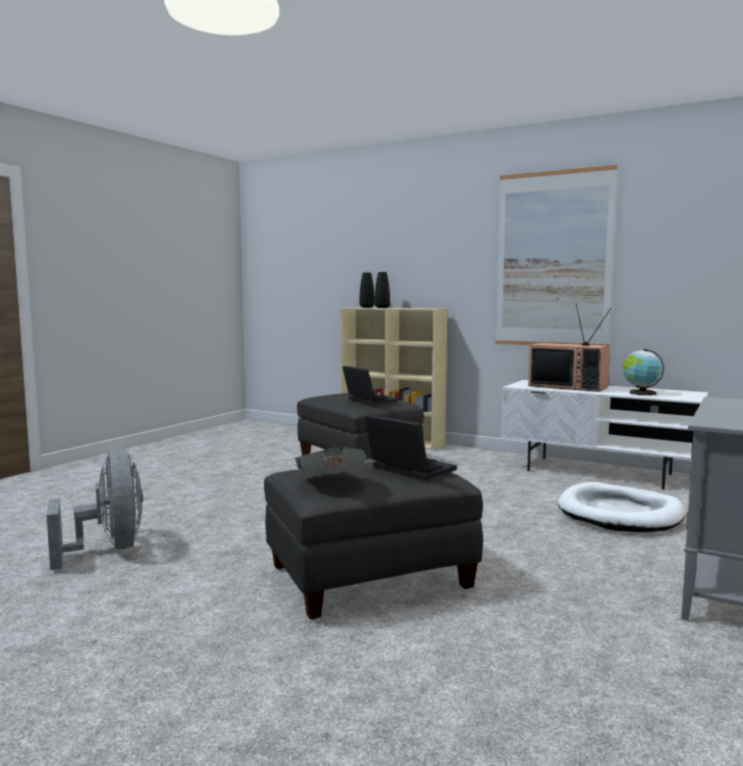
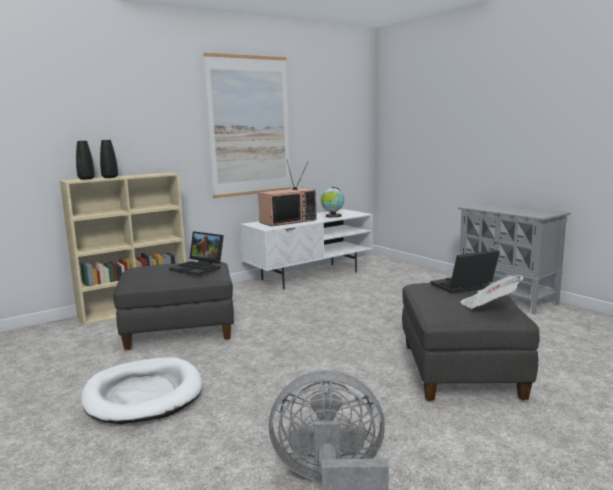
camera: 65 degrees left, 5 degrees up
laptop [342,366,398,405] -> laptop turned 135 degrees counterclockwise [169,231,224,276]
white dog bed [558,482,685,532] -> white dog bed moved to [81,358,203,424]

